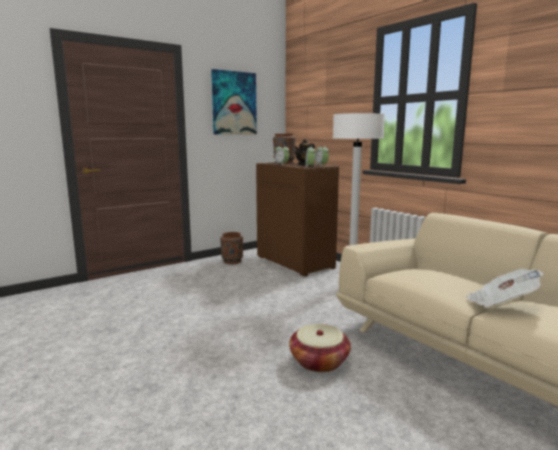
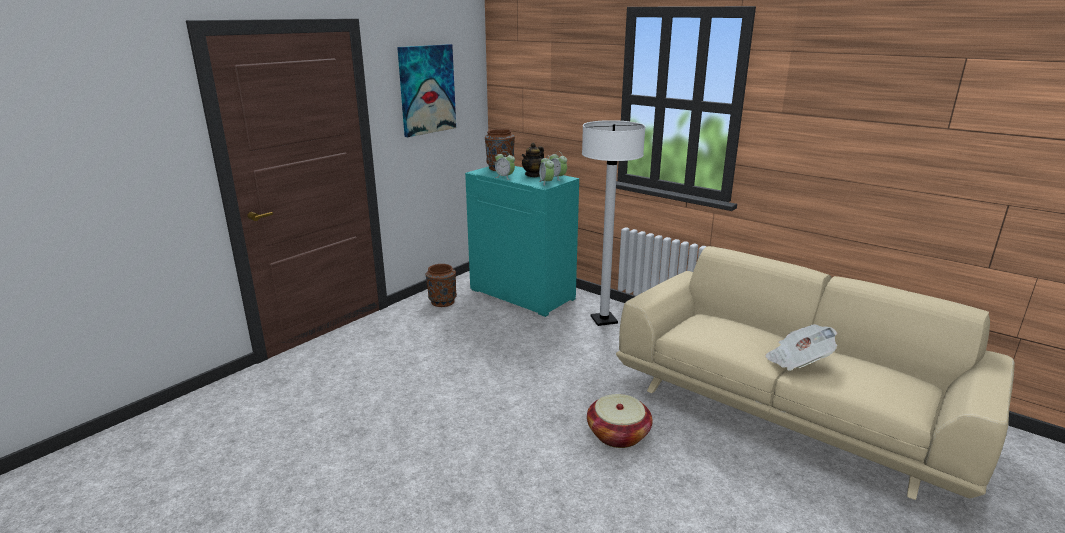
camera: 15 degrees left, 10 degrees up
brown cabinet [256,162,339,277] -> turquoise cabinet [465,166,579,317]

